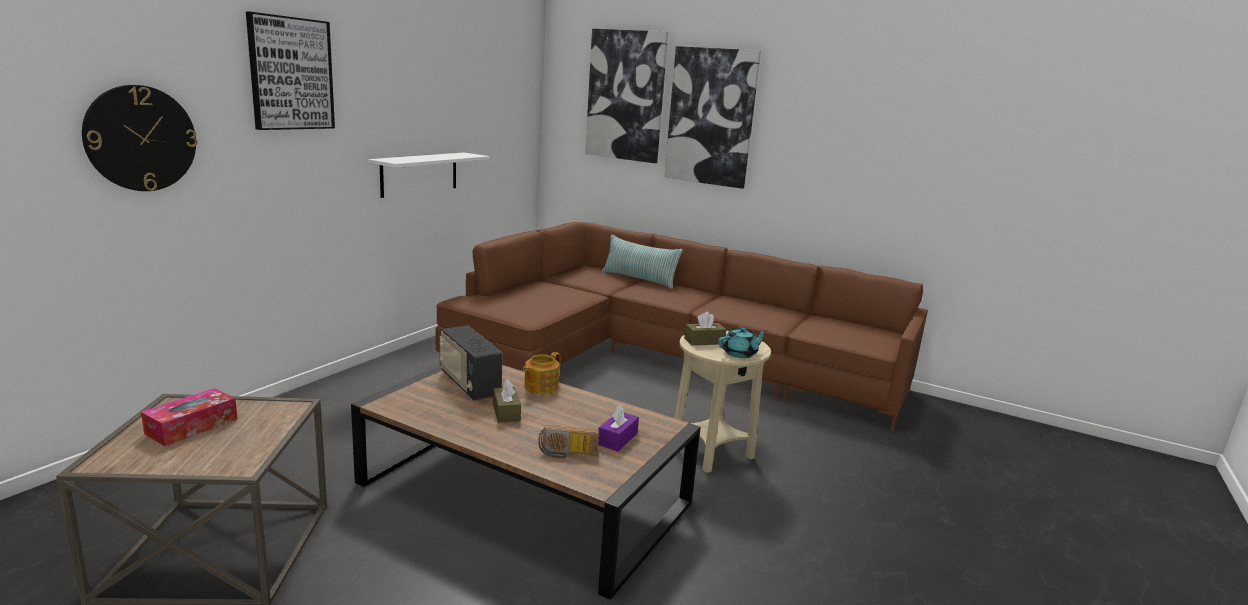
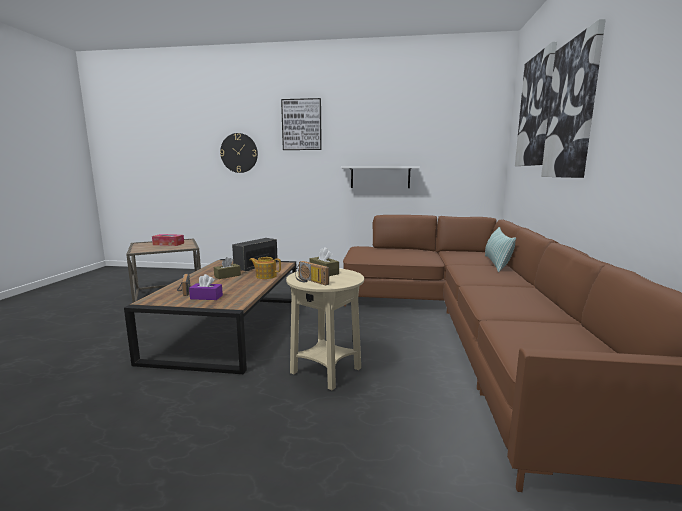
camera: 70 degrees right, 5 degrees down
turquoise teapot [718,327,767,358] -> radio [295,261,329,285]

